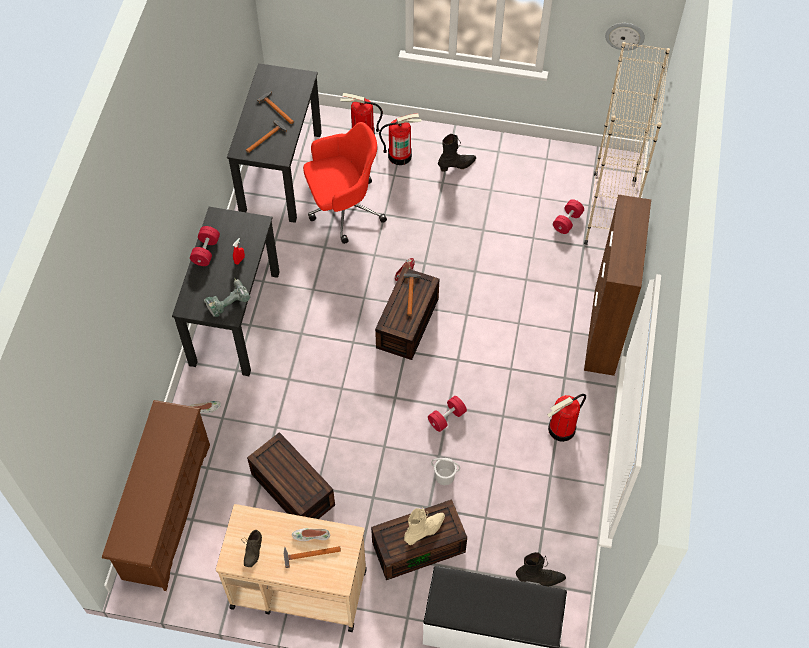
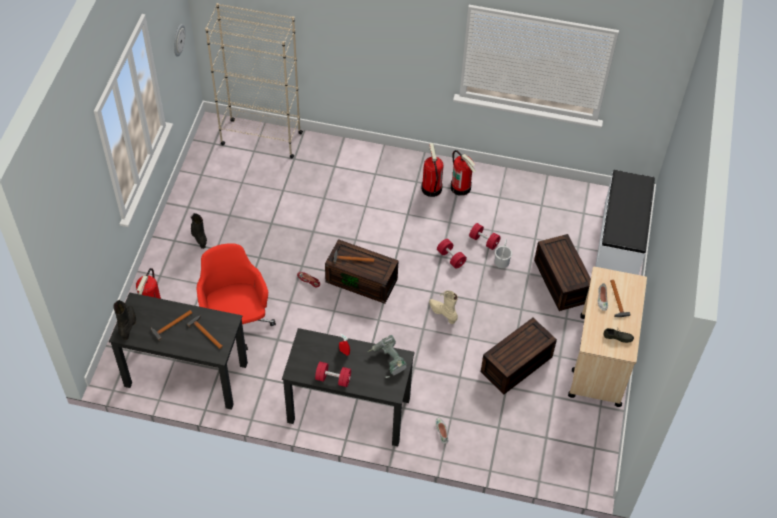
camera: 90 degrees left, 5 degrees down
brown shoe rack [102,400,210,591] -> none
fire extinguisher [379,113,422,165] -> fire extinguisher moved to [421,143,444,197]
beige boot [404,507,445,545] -> beige boot moved to [429,290,458,324]
black boot [516,552,566,586] -> black boot moved to [113,300,136,340]
red dumbbell [553,199,584,234] -> red dumbbell moved to [469,223,501,250]
brown cabinet [584,195,651,376] -> none

